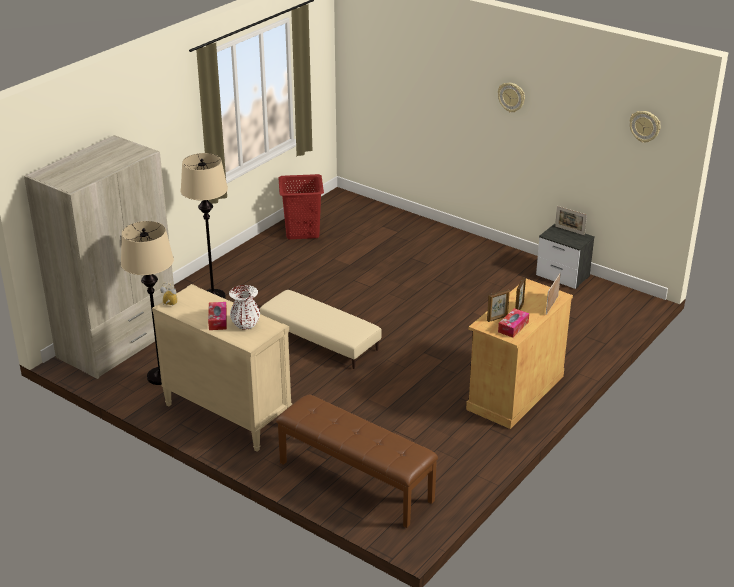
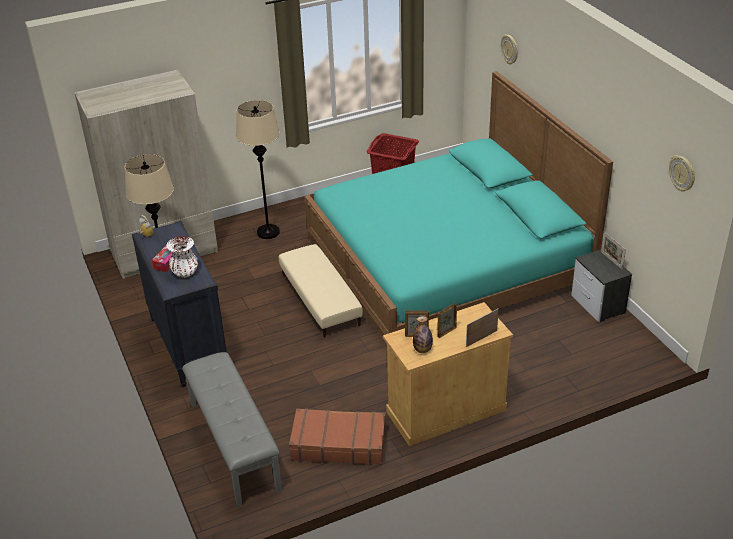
camera: 30 degrees right, 5 degrees up
beige dresser [152,284,292,452] -> black dresser [132,221,227,387]
brown bench [276,395,438,528] -> grey bench [182,352,282,507]
wall clock [498,83,525,112] -> wall clock moved to [501,34,518,64]
tissue box [498,308,529,338] -> bottle [413,316,433,353]
none -> brown suitcase [289,409,386,465]
none -> turquoise bed [305,71,613,337]

